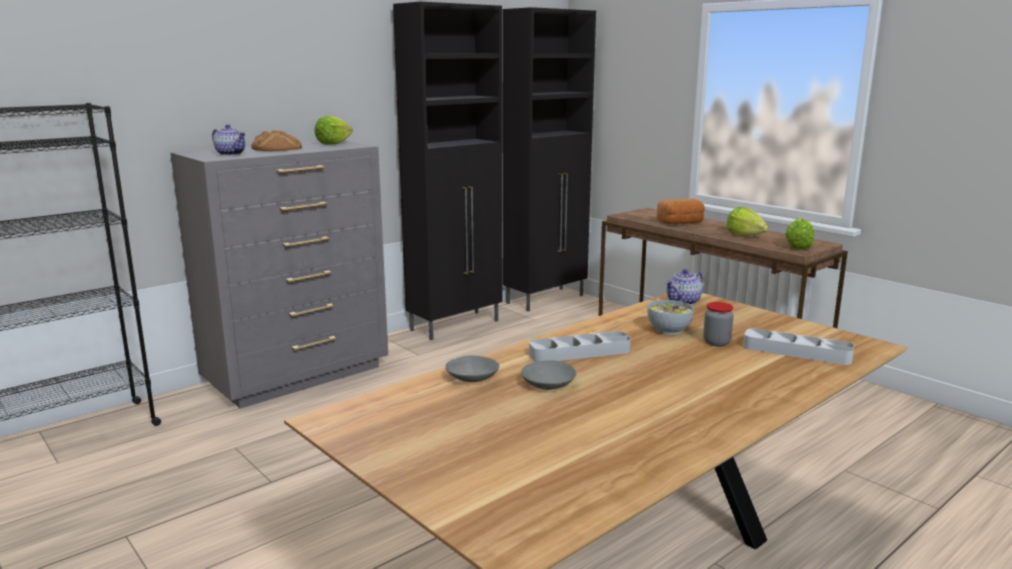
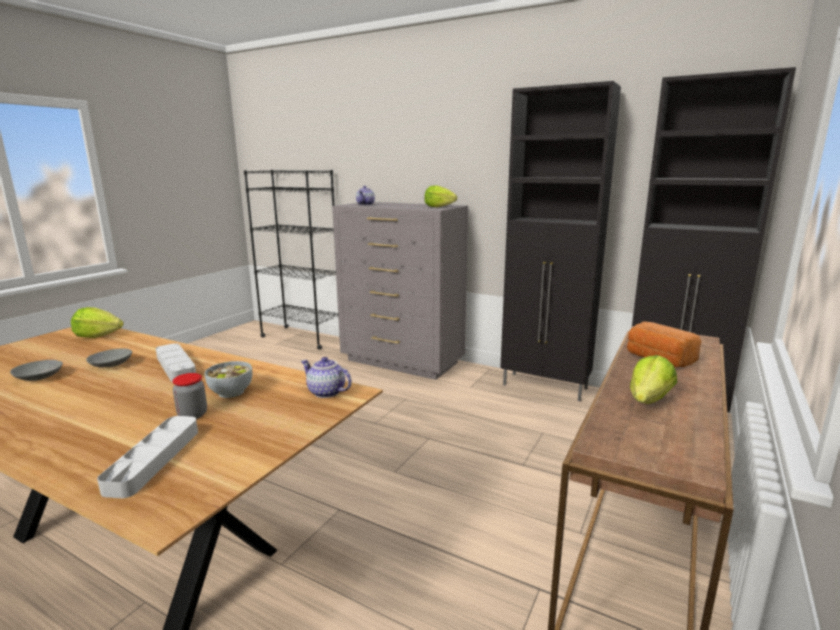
camera: 70 degrees right, 0 degrees up
bread [251,130,302,151] -> none
grey bowl [446,355,499,382] -> grey bowl moved to [10,360,63,381]
lettuce [785,219,814,249] -> lettuce moved to [71,307,124,338]

